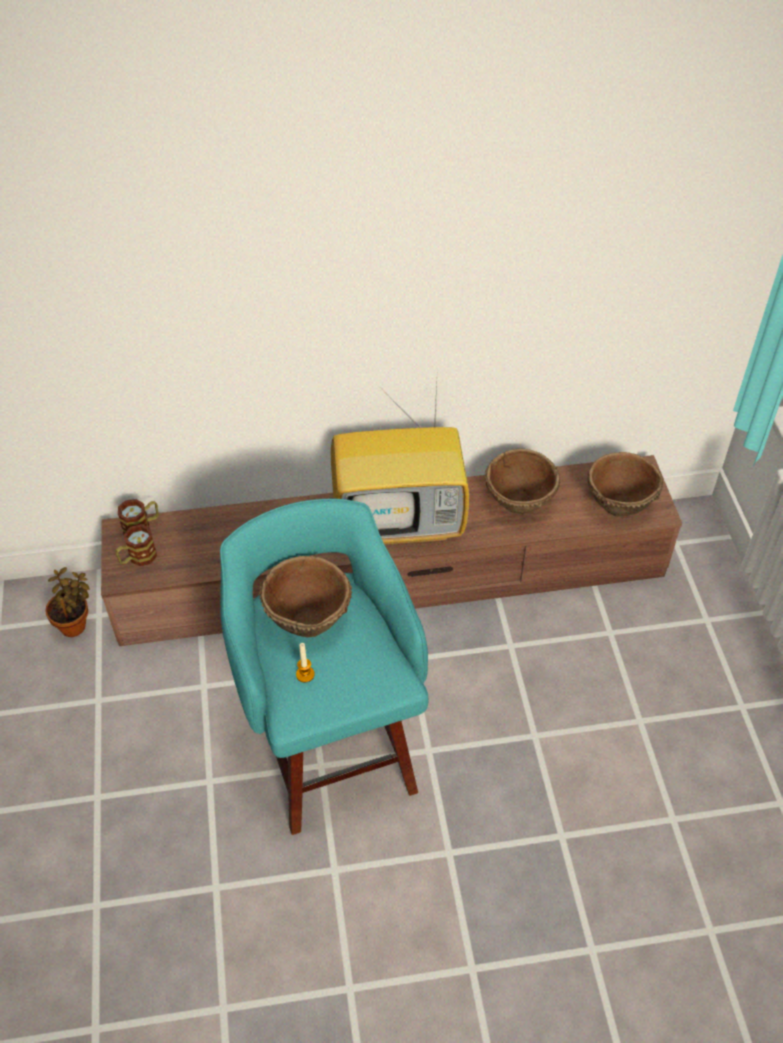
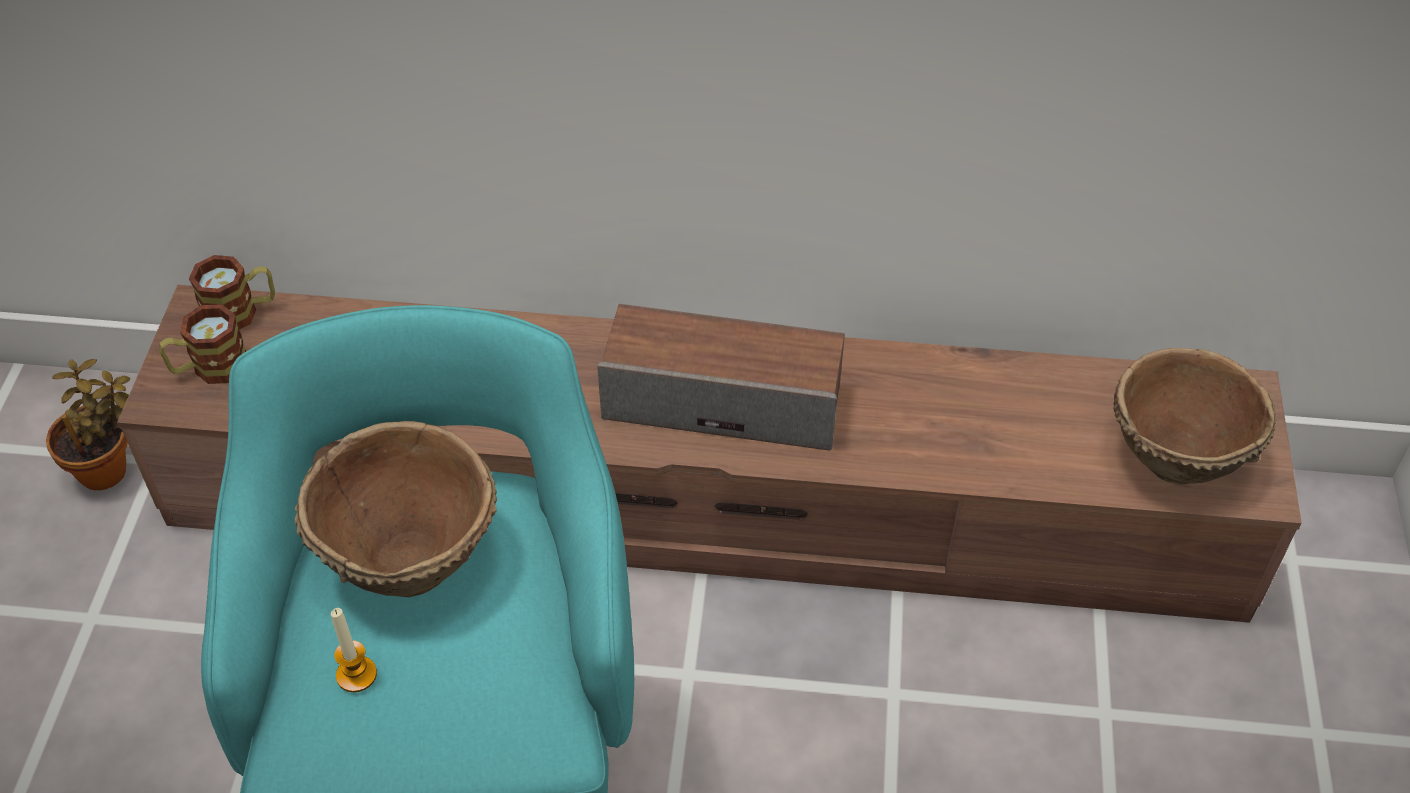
camera: 15 degrees right, 0 degrees up
television [331,365,469,545] -> speaker [598,304,845,450]
brown bowl [485,449,560,515] -> none

